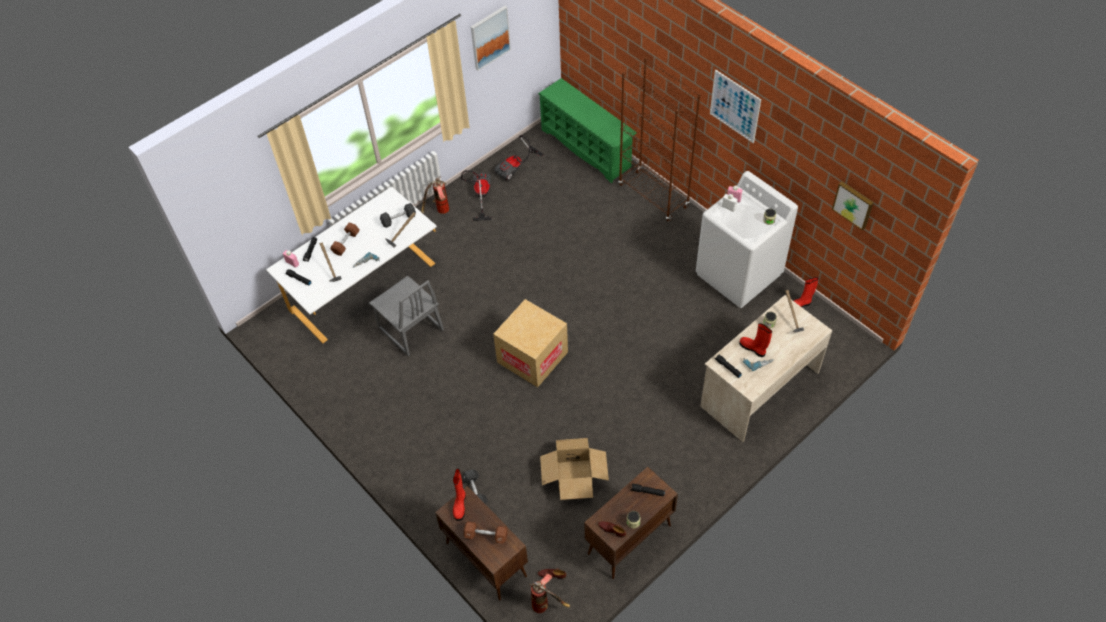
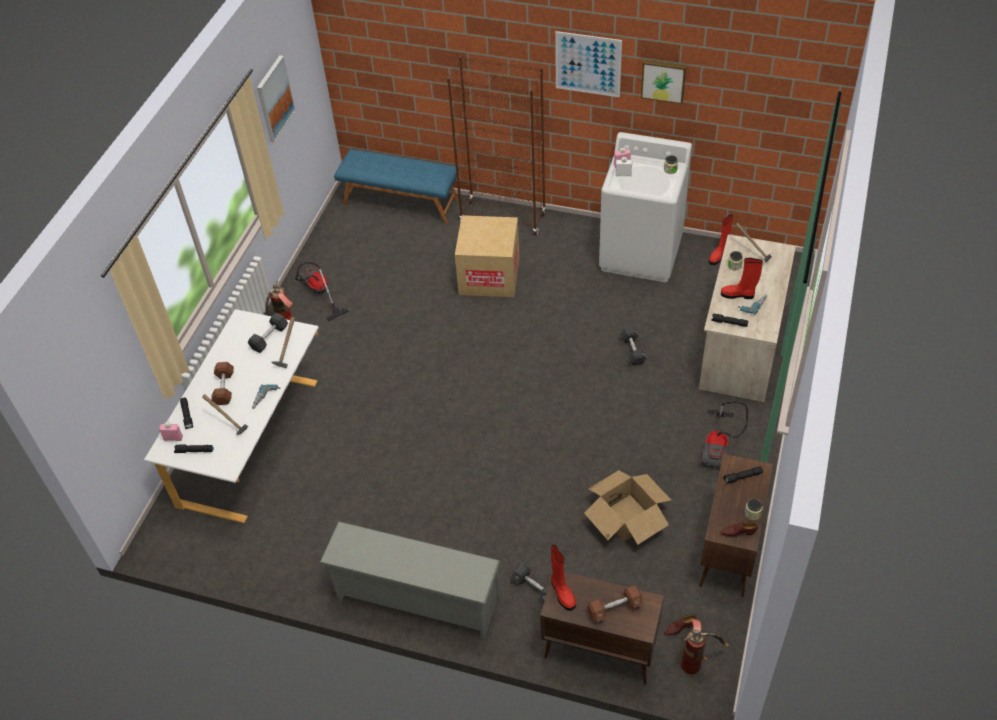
camera: 30 degrees left, 5 degrees down
grey chair [369,276,444,356] -> none
cardboard box [493,299,568,387] -> cardboard box moved to [455,215,519,297]
vacuum cleaner [494,135,544,181] -> vacuum cleaner moved to [701,401,748,468]
green shoe rack [538,78,637,183] -> blue bench [334,149,459,224]
picture [832,182,874,231] -> picture moved to [641,60,686,104]
none -> grey shoe rack [320,521,501,639]
none -> black dumbbell [620,327,647,366]

